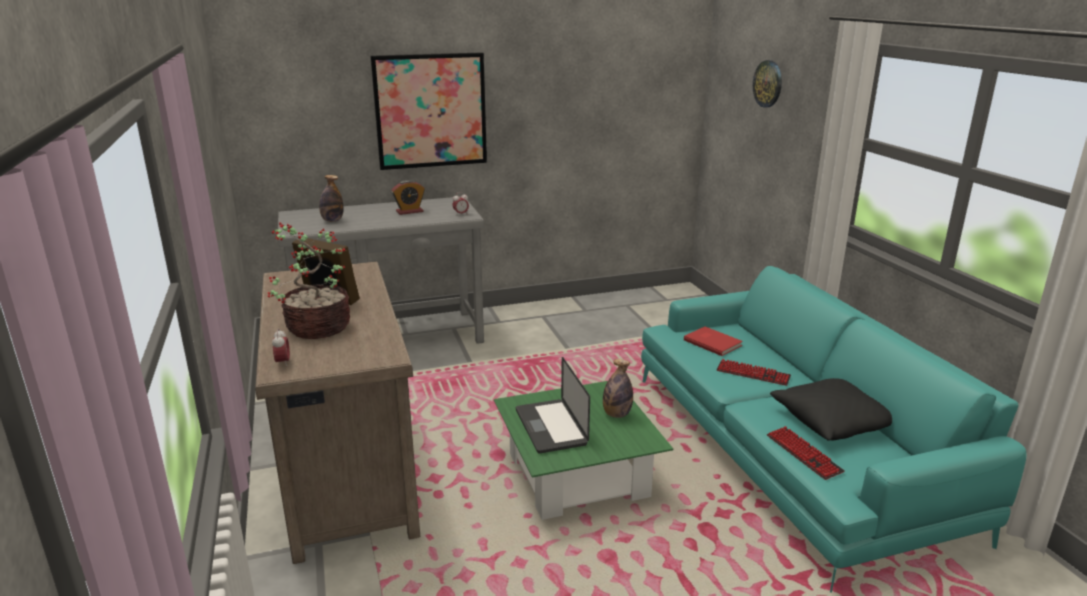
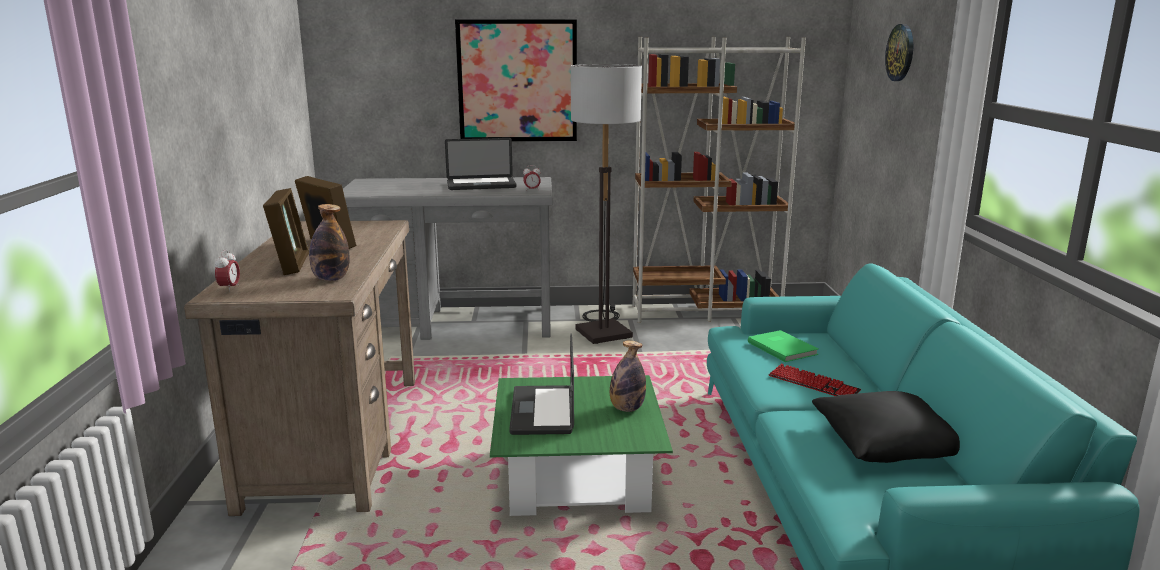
camera: 15 degrees right, 5 degrees down
potted plant [268,223,350,339] -> picture frame [263,188,309,275]
bottle [319,175,344,222] -> bottle moved to [309,204,350,281]
alarm clock [391,180,425,215] -> laptop [445,138,517,190]
red book [684,327,743,356] -> green book [748,330,818,362]
keyboard [767,426,845,480] -> none
none -> floor lamp [571,64,642,344]
none -> brown bookcase [633,37,806,323]

